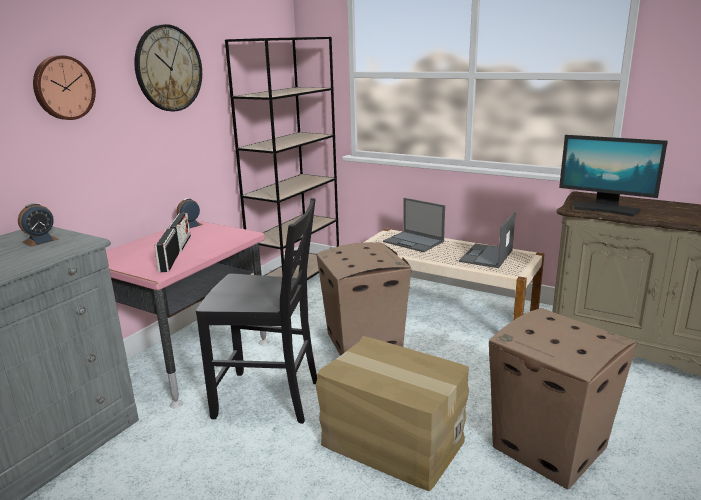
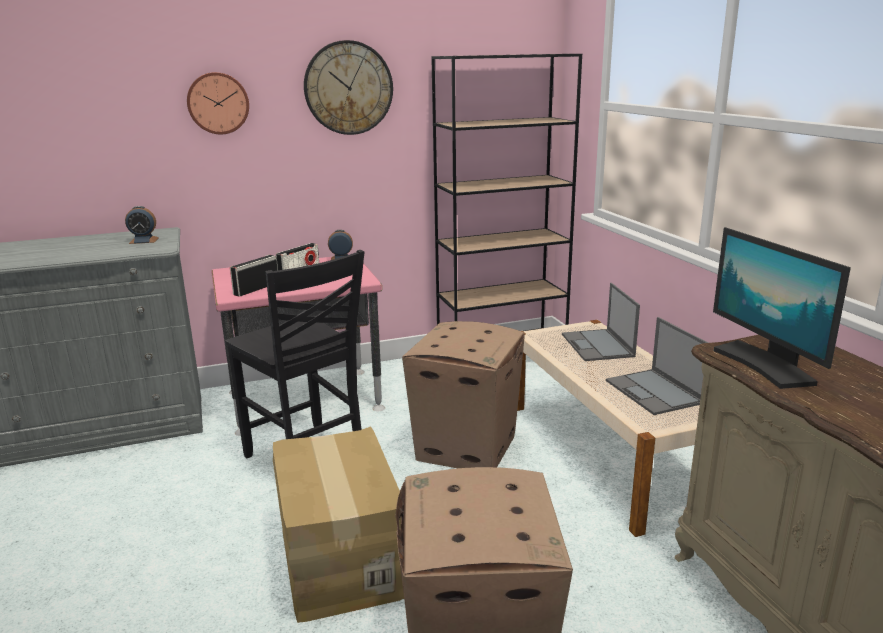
camera: 40 degrees right, 0 degrees up
laptop [459,212,516,268] -> laptop turned 90 degrees counterclockwise [606,317,708,415]

